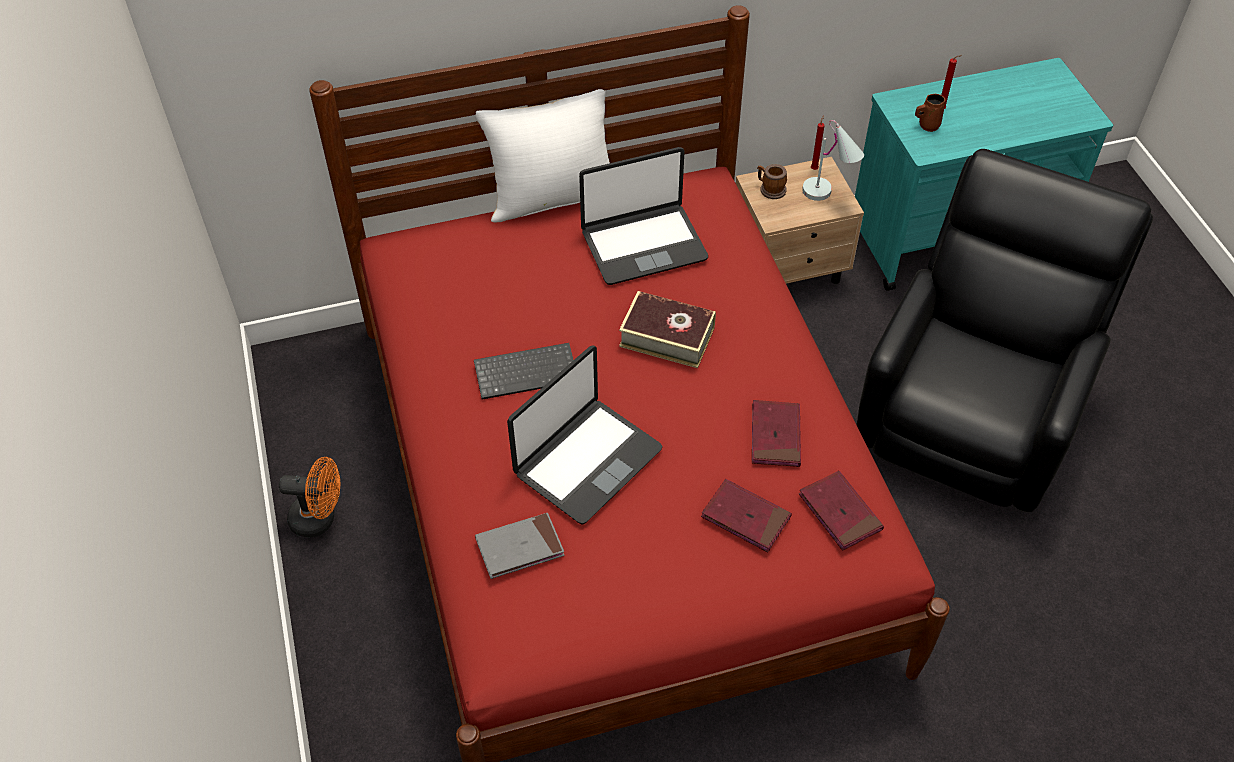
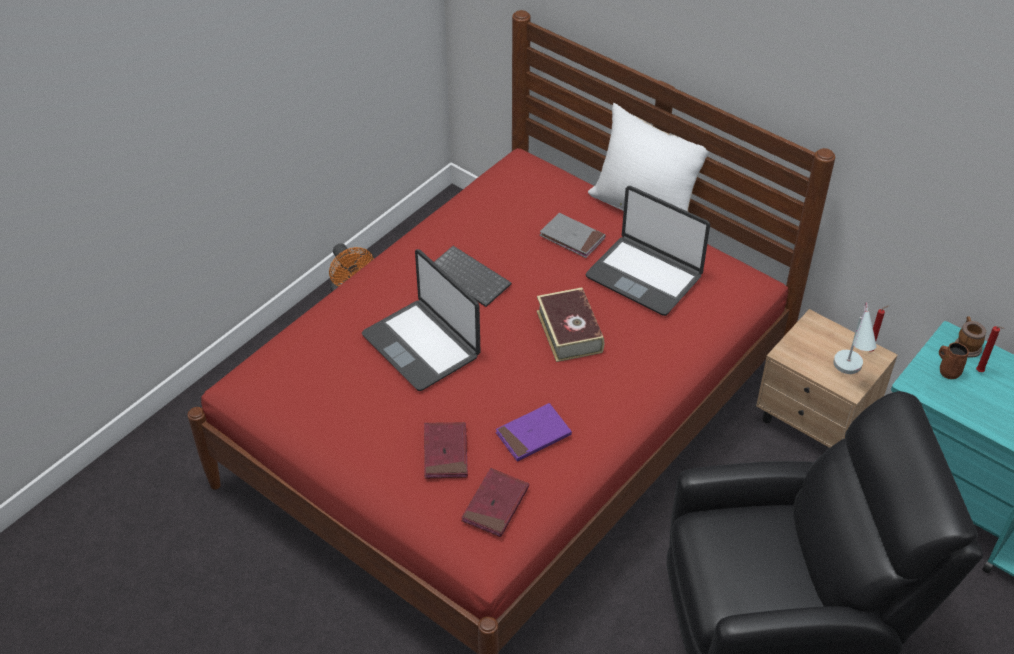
camera: 55 degrees right, 5 degrees down
grey book [475,513,564,579] -> grey book moved to [540,213,606,258]
laptop [507,345,663,525] -> laptop turned 45 degrees clockwise [362,249,480,391]
red book [752,400,801,467] -> purple book [496,403,572,462]
mug [757,164,787,199] -> mug moved to [955,316,986,358]

